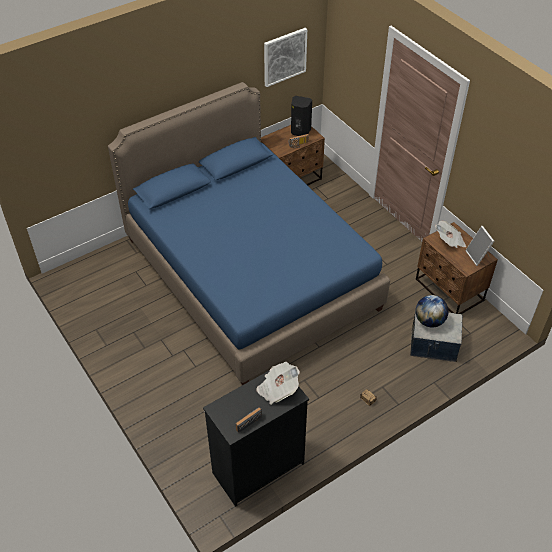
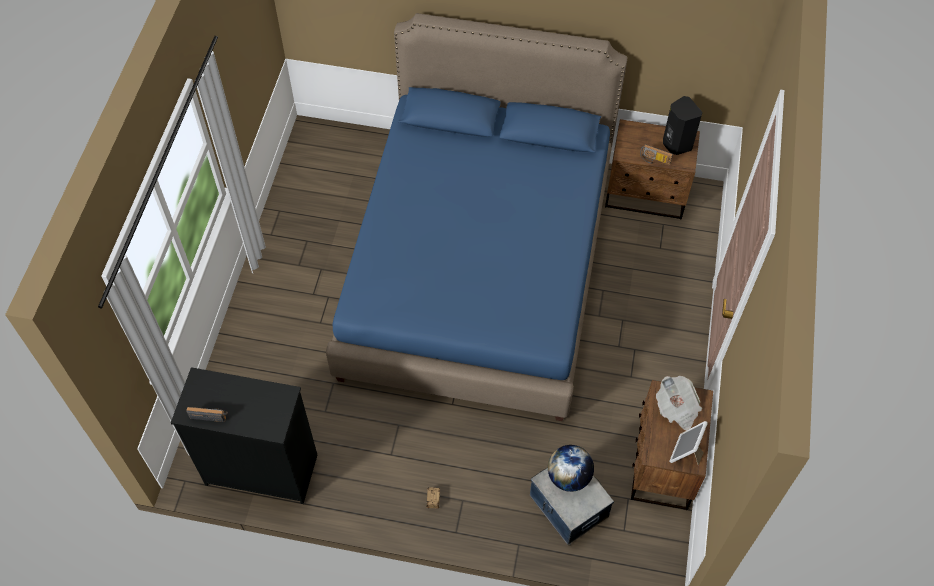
camera: 45 degrees right, 10 degrees up
newspaper [256,362,300,404] -> none
picture [264,28,307,87] -> none

